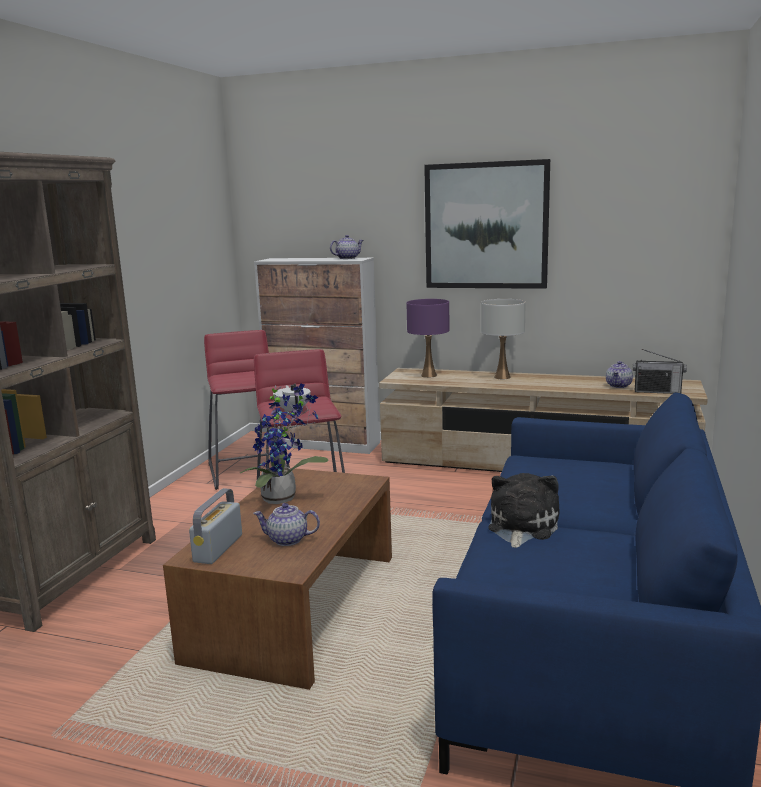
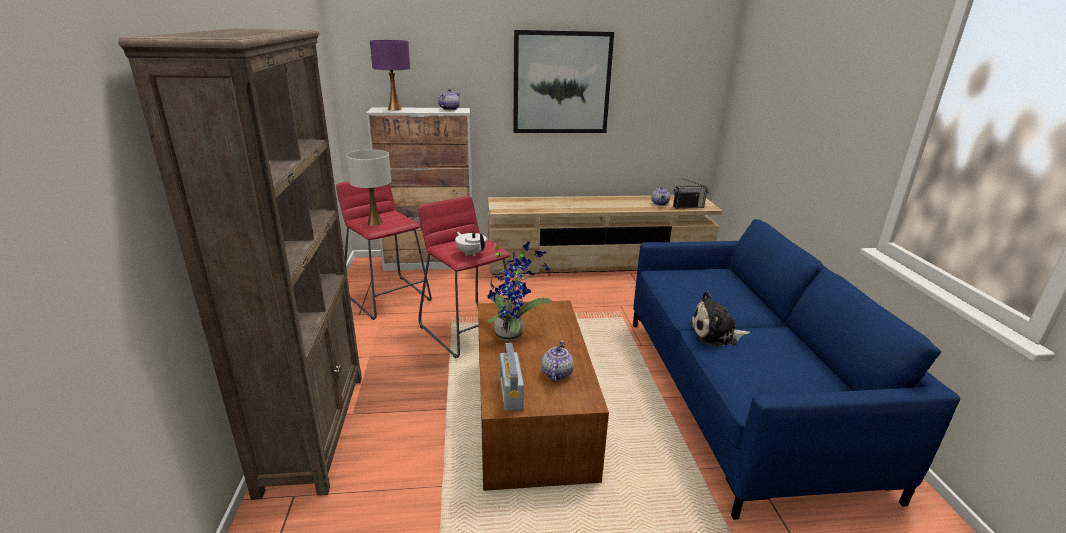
camera: 25 degrees left, 10 degrees up
teapot [253,503,320,546] -> teapot turned 120 degrees clockwise [541,340,574,381]
purple table lamp [406,299,449,378] -> purple table lamp moved to [370,40,410,111]
white table lamp [481,299,526,379] -> white table lamp moved to [346,149,391,226]
plush toy [489,473,559,548] -> plush toy turned 90 degrees counterclockwise [689,291,750,346]

